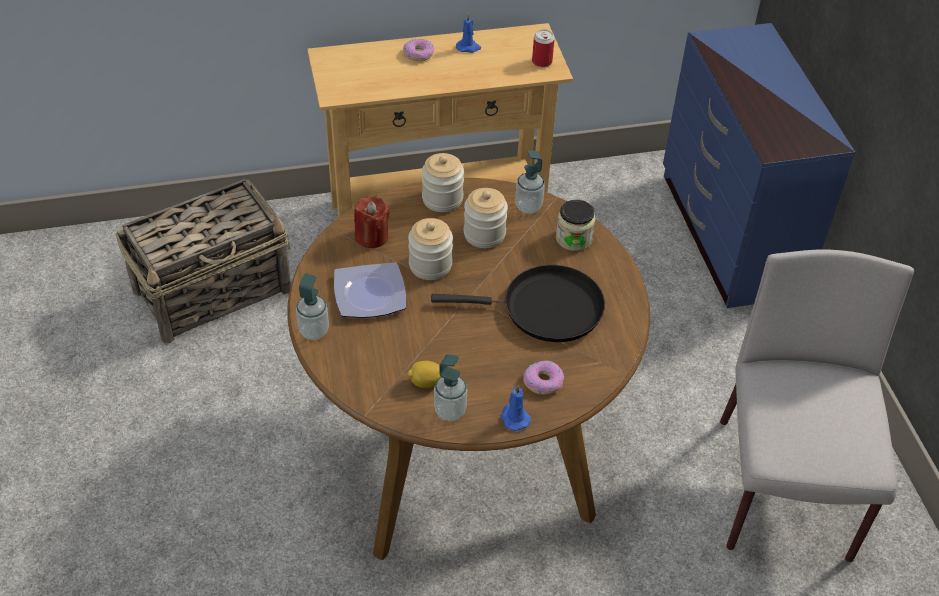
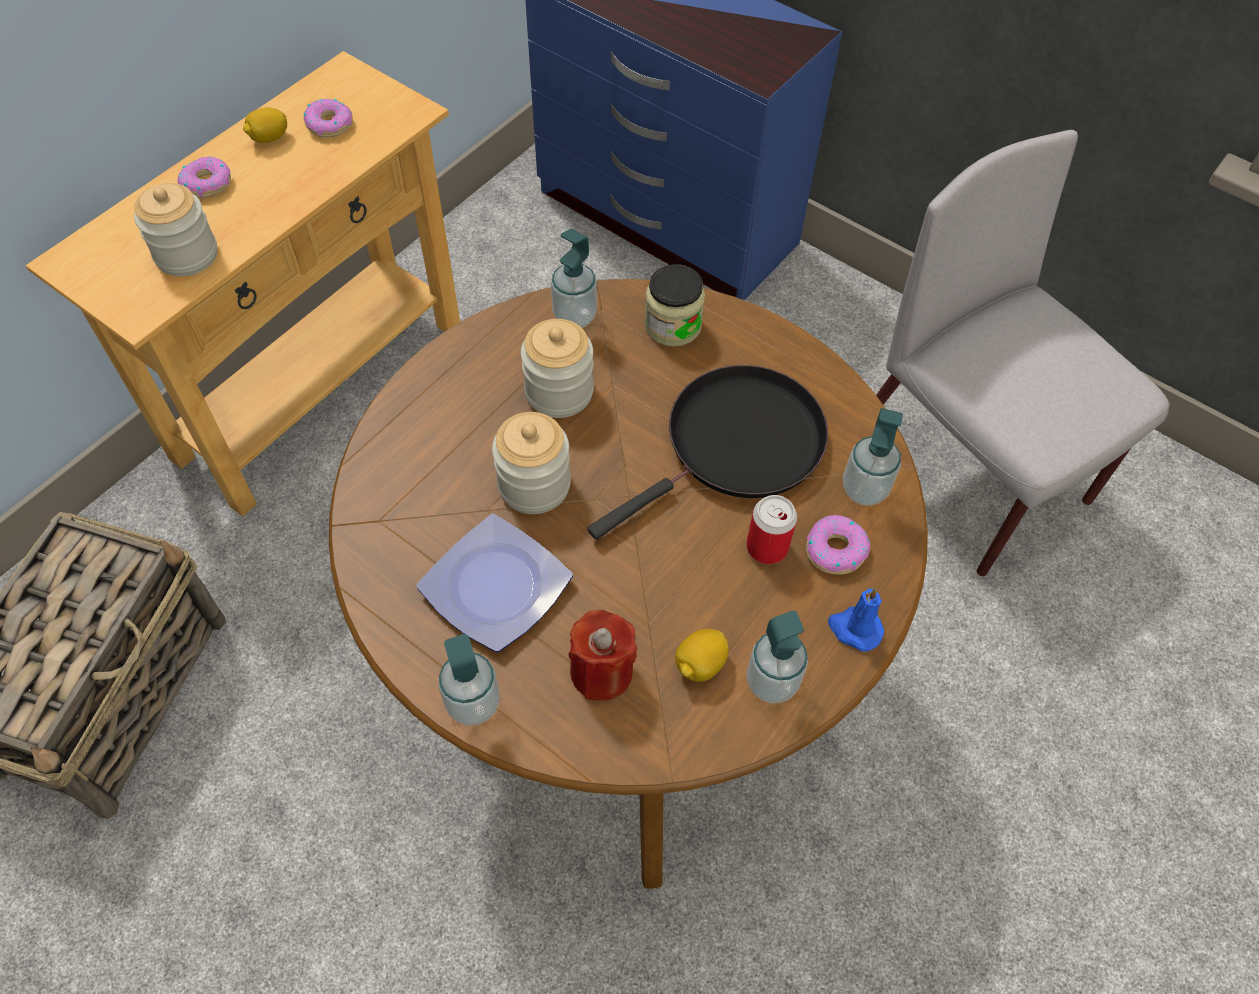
camera: 40 degrees left, 10 degrees up
red candle [354,196,390,248] -> red candle moved to [568,610,637,701]
jar [422,153,464,212] -> jar moved to [134,183,218,276]
blue candle [456,13,481,53] -> lemon [243,107,287,143]
can [532,29,555,67] -> can moved to [746,495,797,564]
none -> donut [303,99,353,138]
none -> soap dispenser [843,408,903,506]

